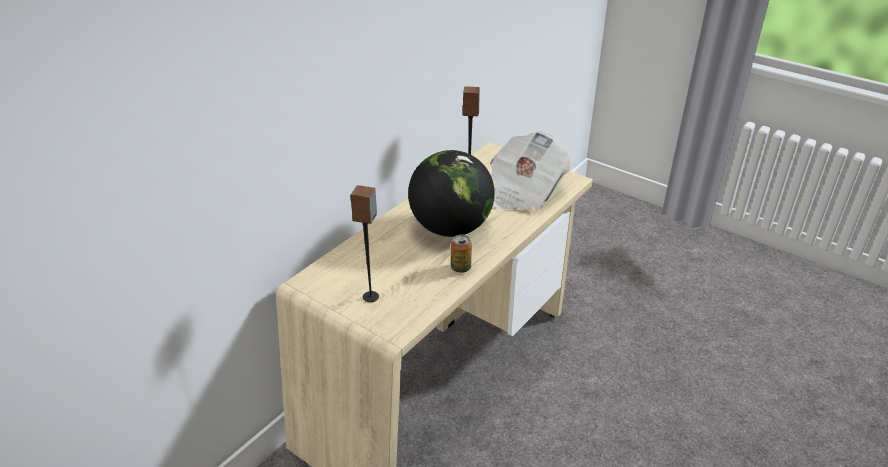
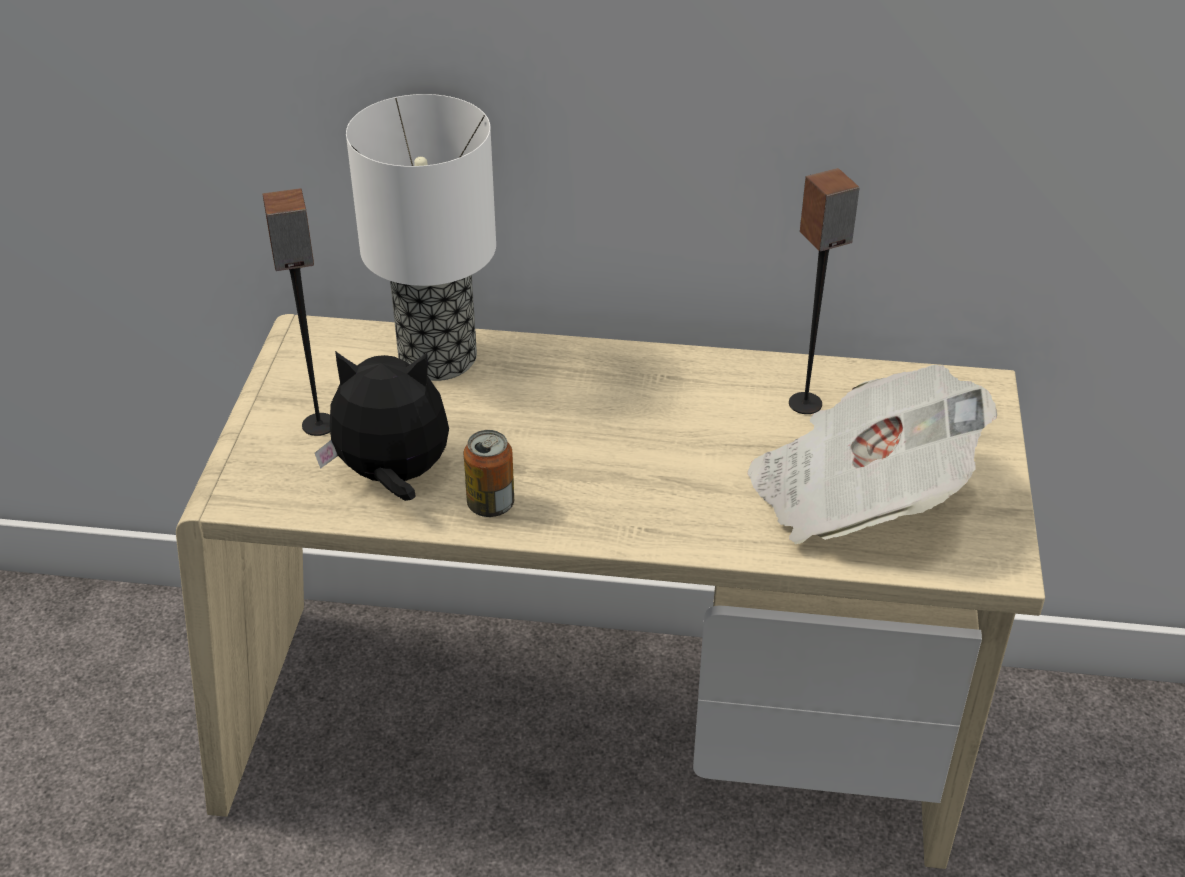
camera: 60 degrees right, 5 degrees up
globe [408,150,495,237] -> none
none -> plush toy [315,351,449,501]
none -> table lamp [346,94,496,381]

